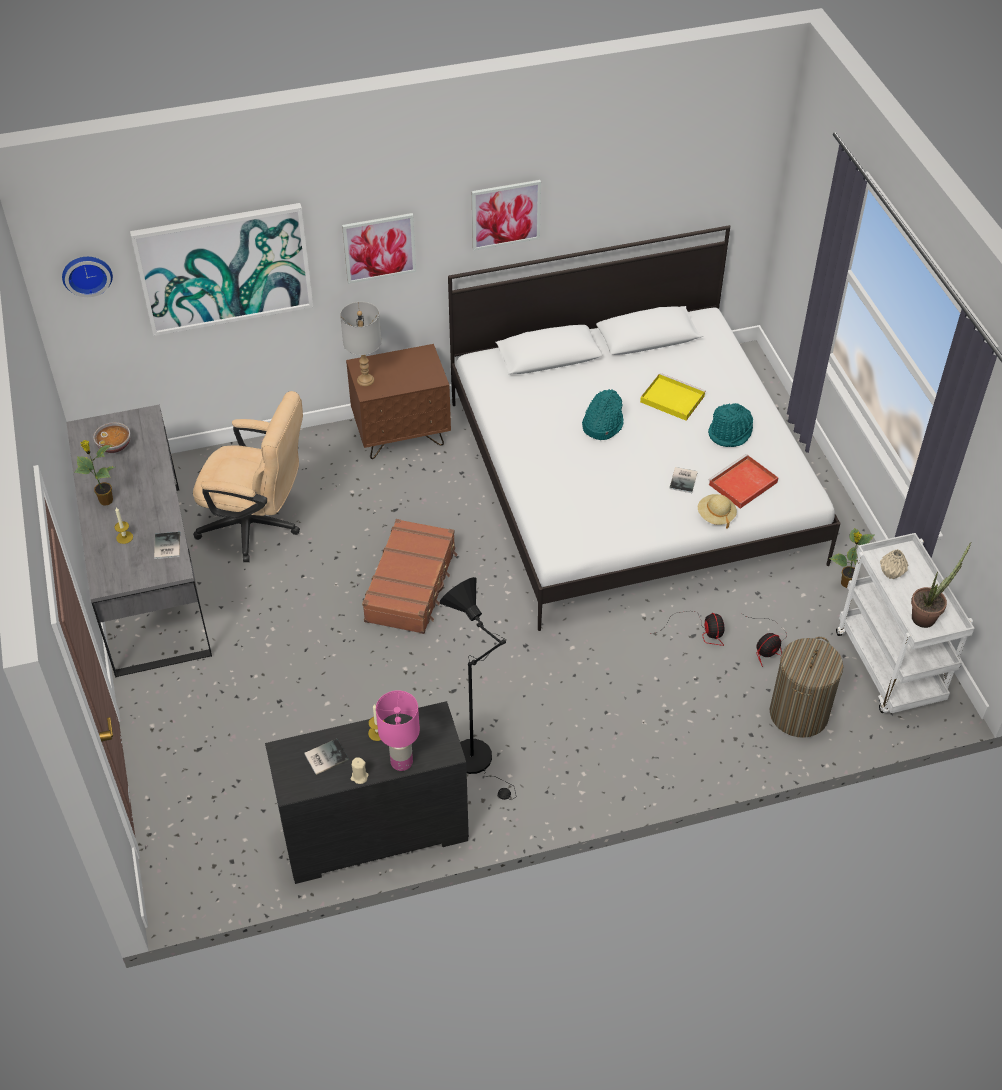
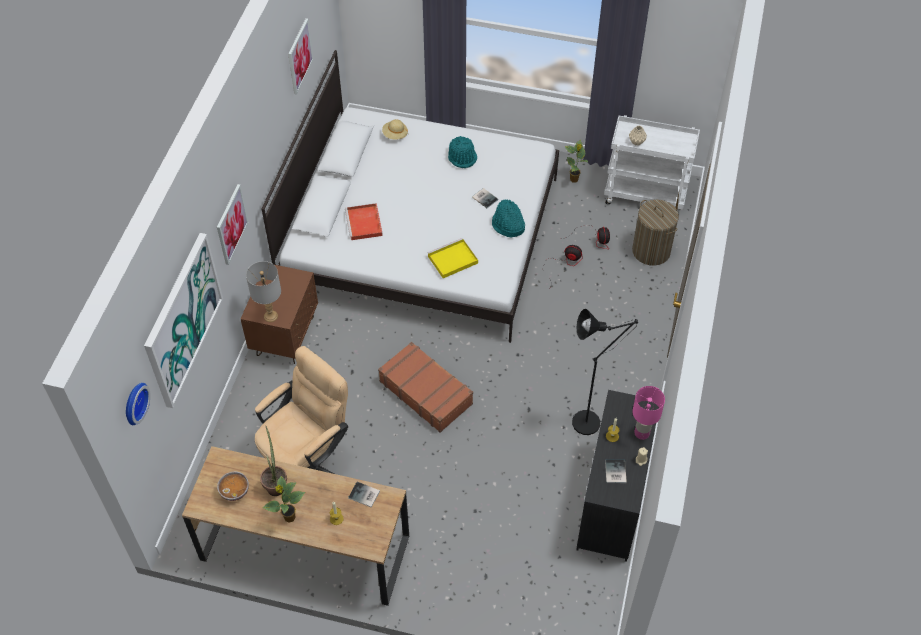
camera: 60 degrees left, 5 degrees up
grey desk [66,404,212,678] -> brown desk [182,446,409,606]
picture [472,180,541,251] -> picture moved to [288,18,314,94]
turquoise hat [582,389,623,440] -> turquoise hat moved to [492,199,525,237]
yellow tray [640,373,706,421] -> yellow tray moved to [428,238,478,278]
beige hat [698,494,737,529] -> beige hat moved to [382,119,408,140]
red tray [708,454,778,509] -> red tray moved to [345,203,383,240]
potted plant [911,542,971,628] -> potted plant moved to [260,426,287,496]

